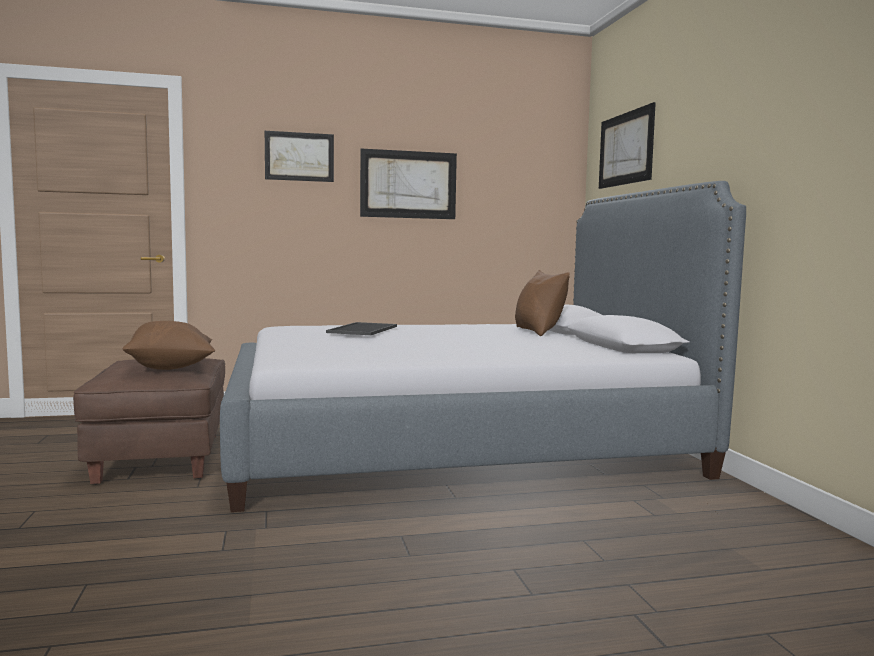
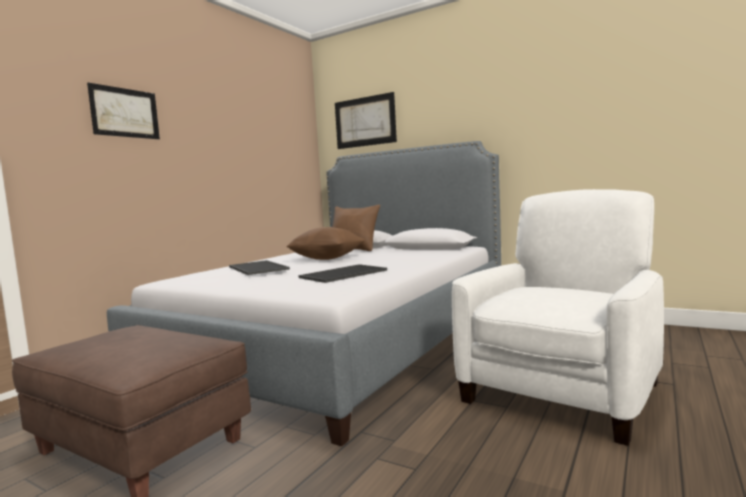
camera: 45 degrees left, 0 degrees up
brown pillow [123,321,215,370] -> brown pillow moved to [286,227,366,260]
picture [360,149,457,219] -> none
none -> tray [298,264,387,283]
none -> white armchair [452,189,664,446]

